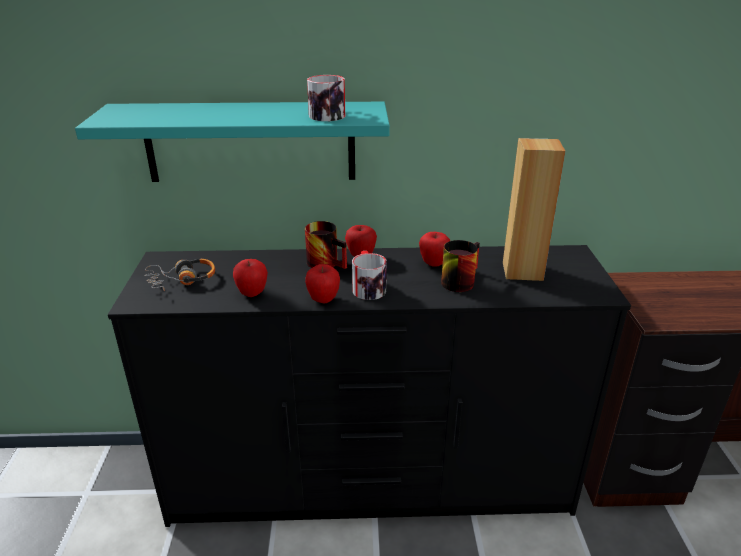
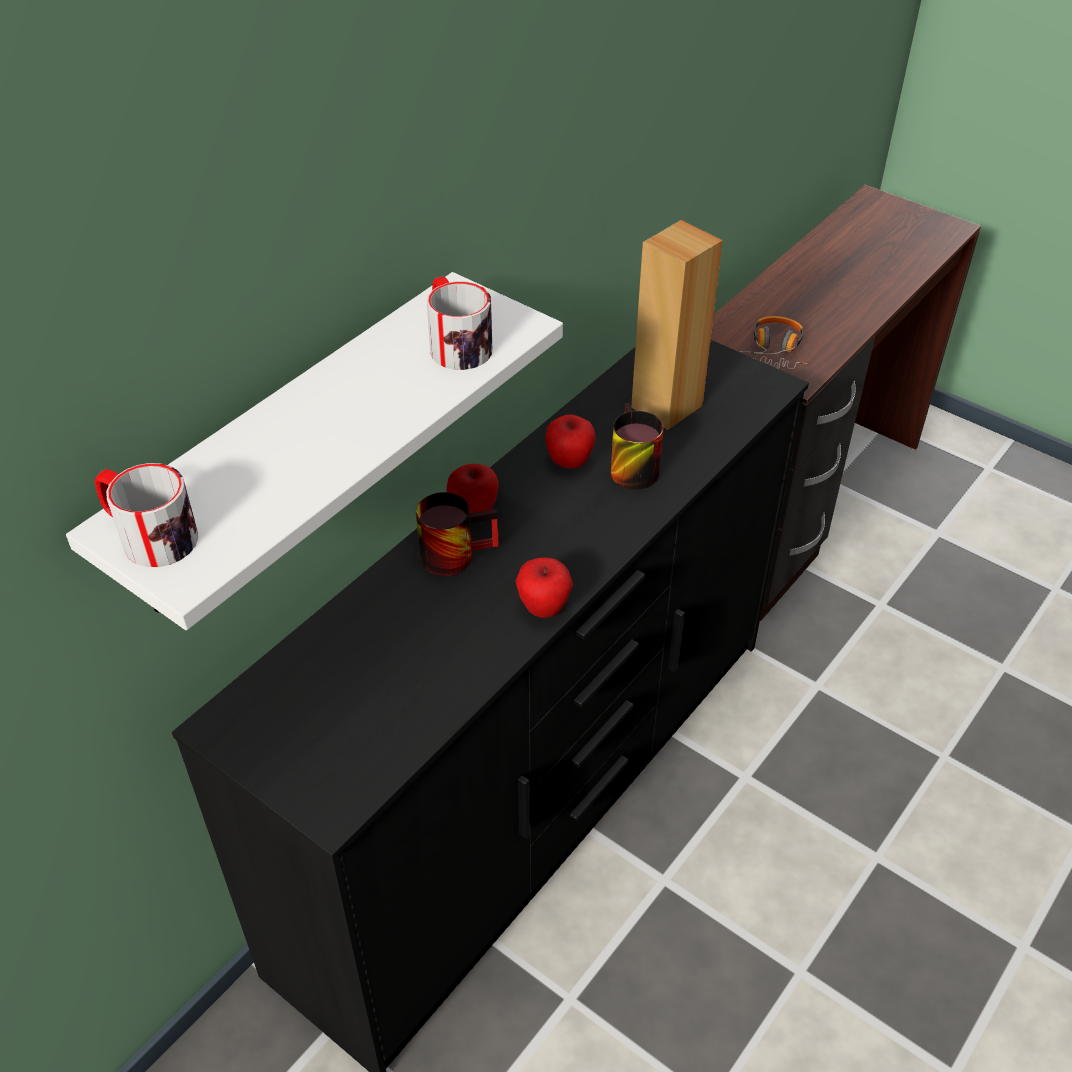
camera: 50 degrees left, 15 degrees up
turquoise shelf [75,102,390,182] -> white shelf [66,272,563,630]
headphones [144,259,215,291] -> headphones moved to [740,316,808,369]
apple [233,259,268,297] -> none
mug [352,251,387,300] -> mug moved to [95,463,198,567]

